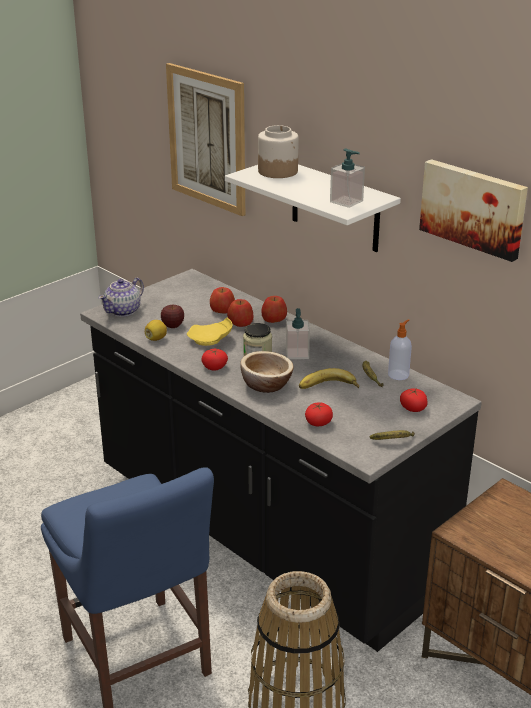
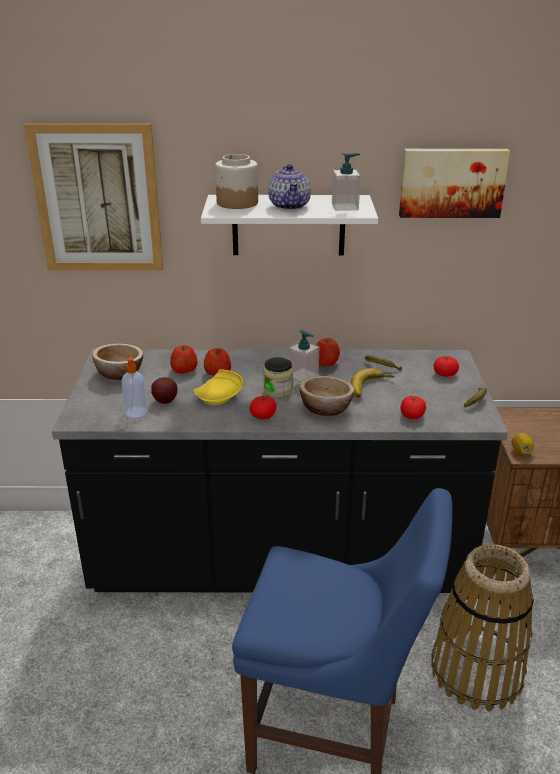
camera: 45 degrees left, 0 degrees up
teapot [99,278,144,317] -> teapot moved to [268,164,311,210]
lemon [145,320,167,341] -> lemon moved to [511,433,534,455]
apple [261,296,287,323] -> apple moved to [316,338,340,367]
soap dispenser [388,319,412,380] -> soap dispenser moved to [122,353,147,418]
none -> bowl [92,343,143,380]

